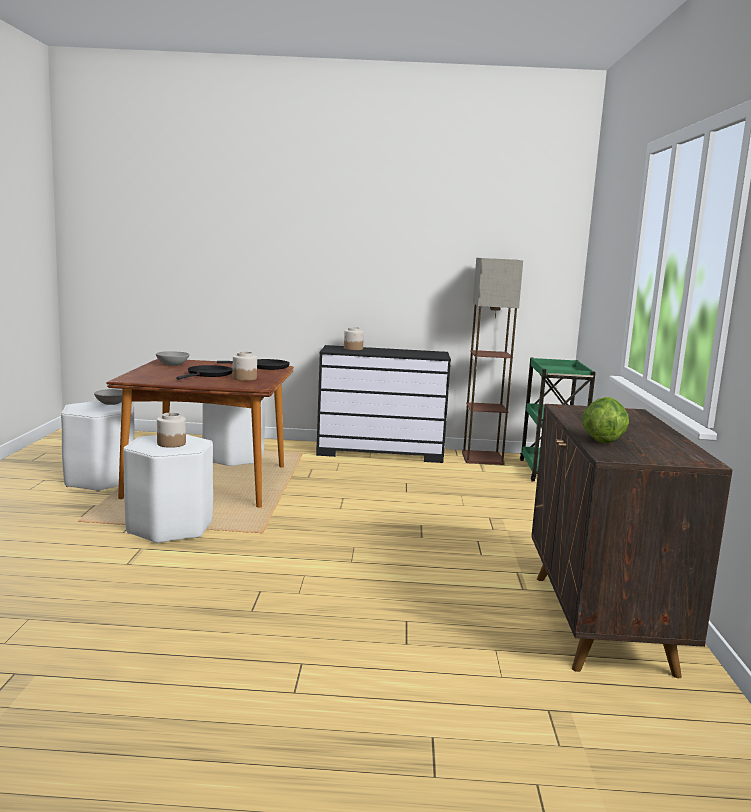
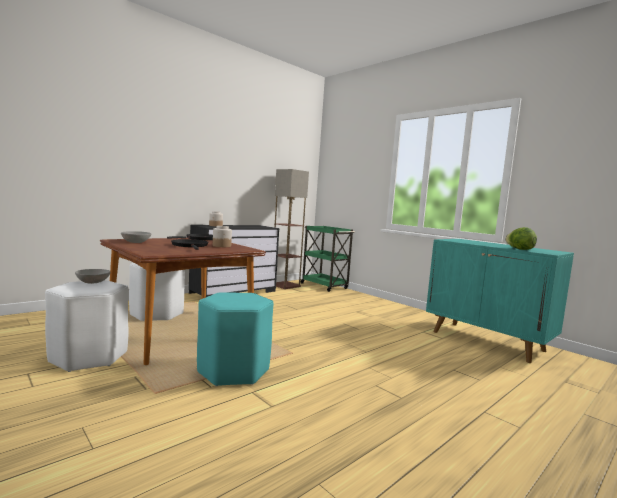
camera: 45 degrees left, 5 degrees down
white stool [123,434,213,543] -> turquoise stool [197,292,274,386]
jar [157,412,186,448] -> none
brown cabinet [531,404,733,678] -> turquoise cabinet [426,239,574,363]

